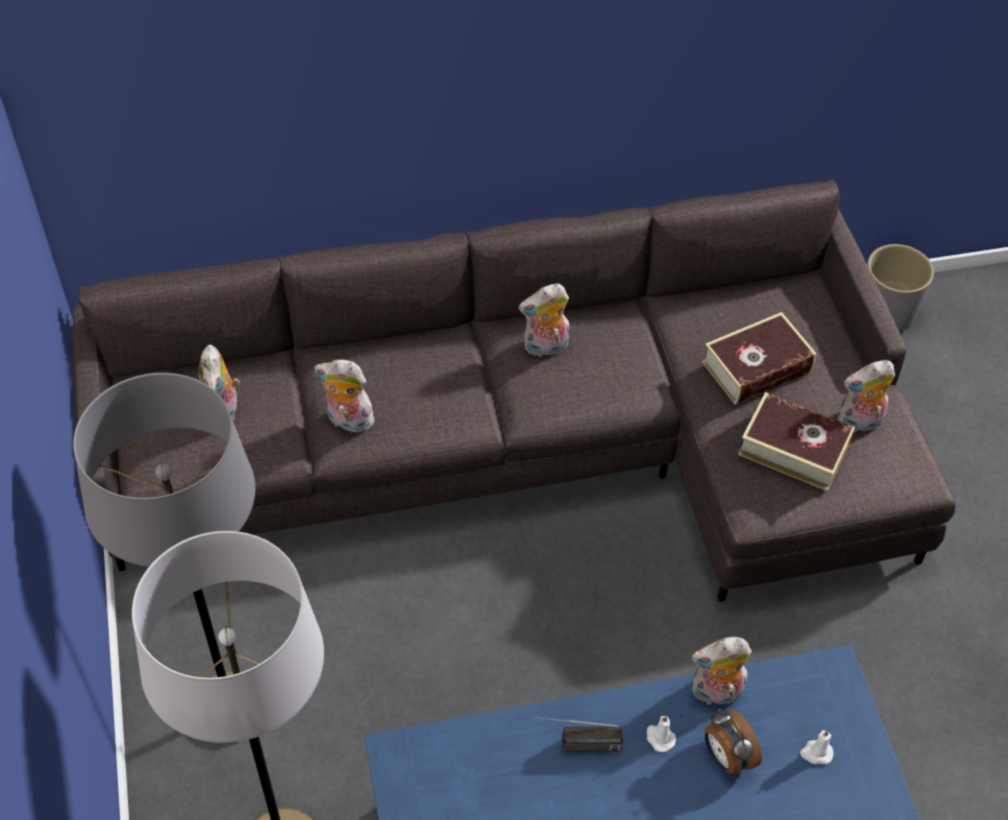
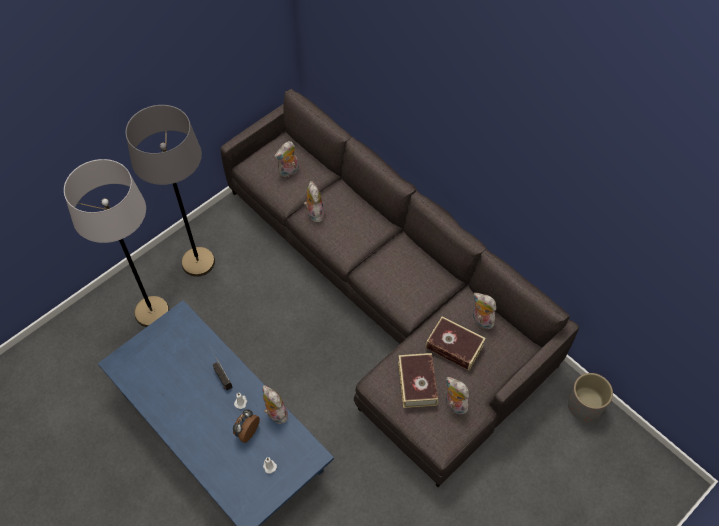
camera: 60 degrees right, 5 degrees up
plush toy [519,284,569,357] -> plush toy moved to [473,293,496,329]

